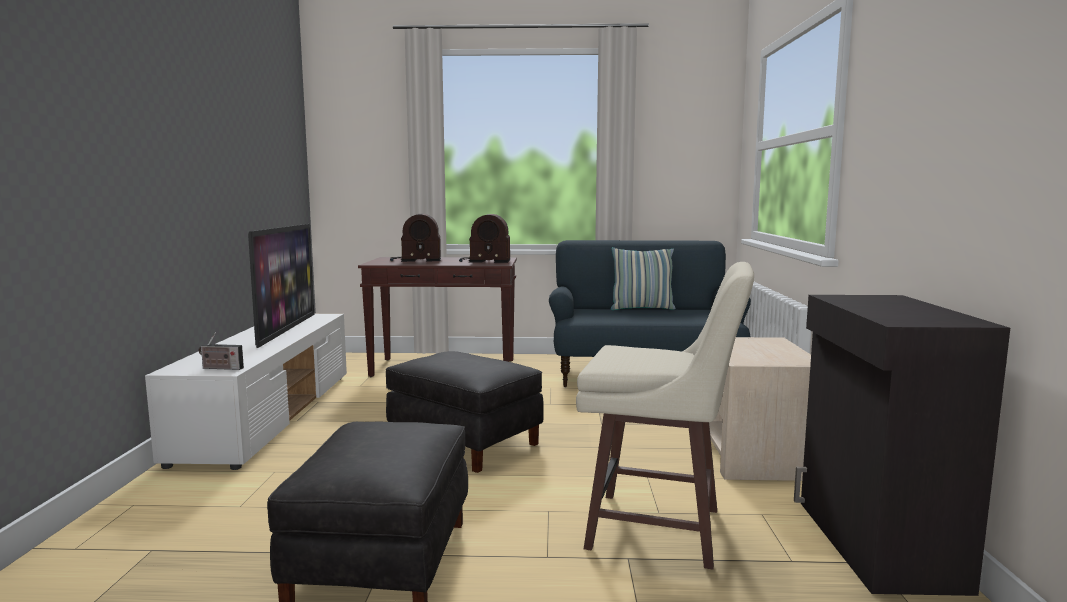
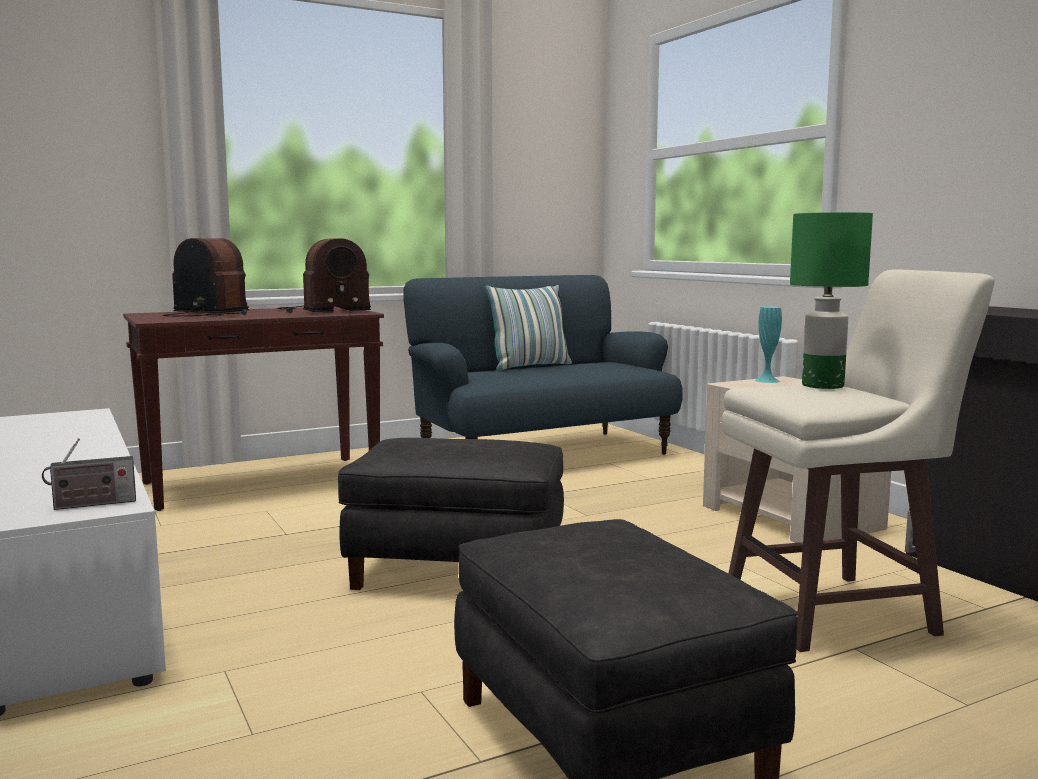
camera: 30 degrees left, 0 degrees up
television [248,224,314,348] -> none
radio [390,214,441,262] -> radio turned 120 degrees counterclockwise [163,238,249,316]
none -> turquoise vase [755,307,782,383]
none -> green table lamp [790,212,873,389]

